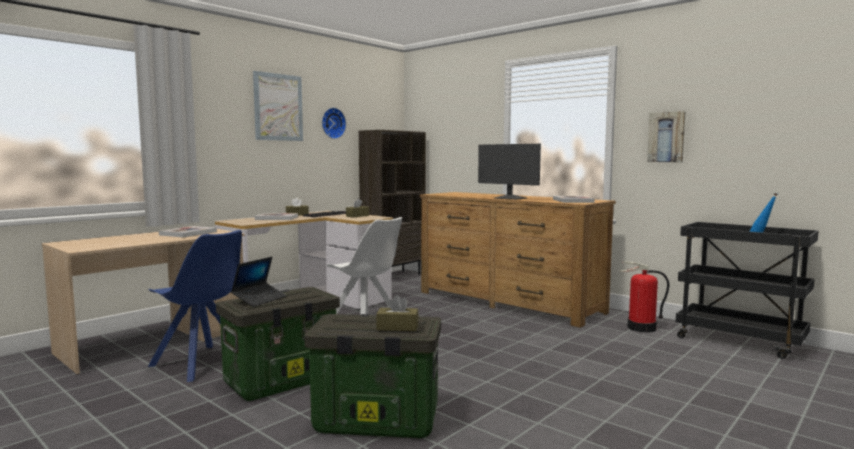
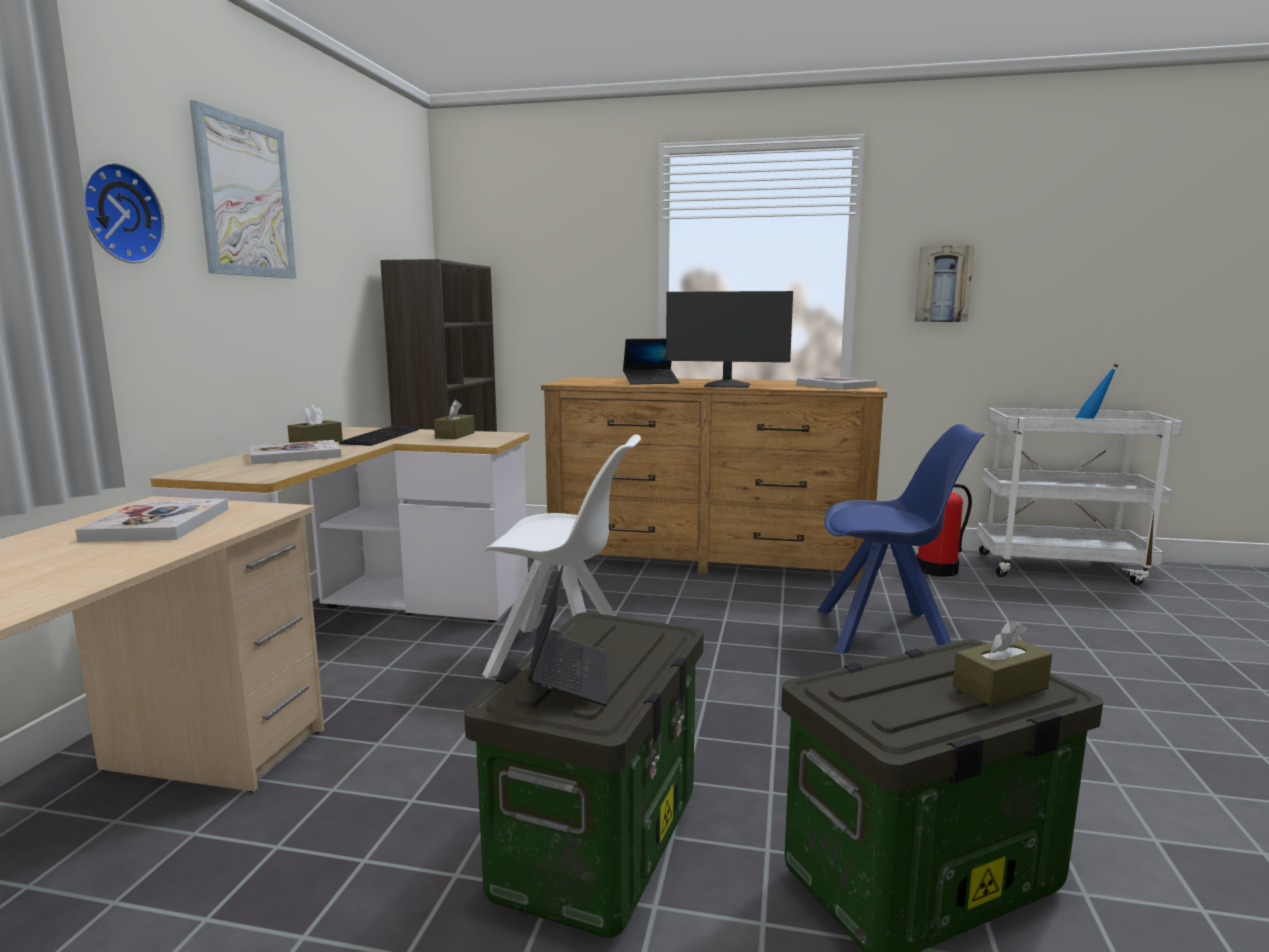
camera: 30 degrees left, 5 degrees up
blue chair [148,230,242,382] -> blue chair moved to [817,424,985,654]
wall clock [322,108,346,139] -> wall clock moved to [83,162,164,263]
black cart [676,222,819,359] -> white cart [977,408,1183,585]
none -> laptop [623,339,679,385]

